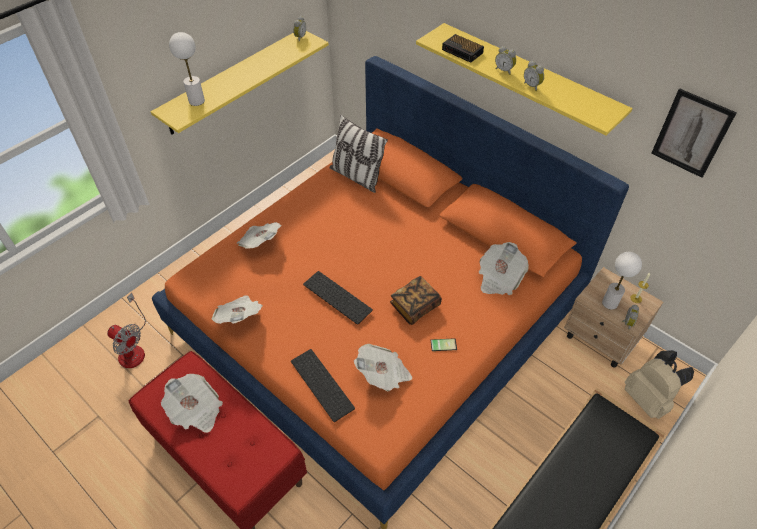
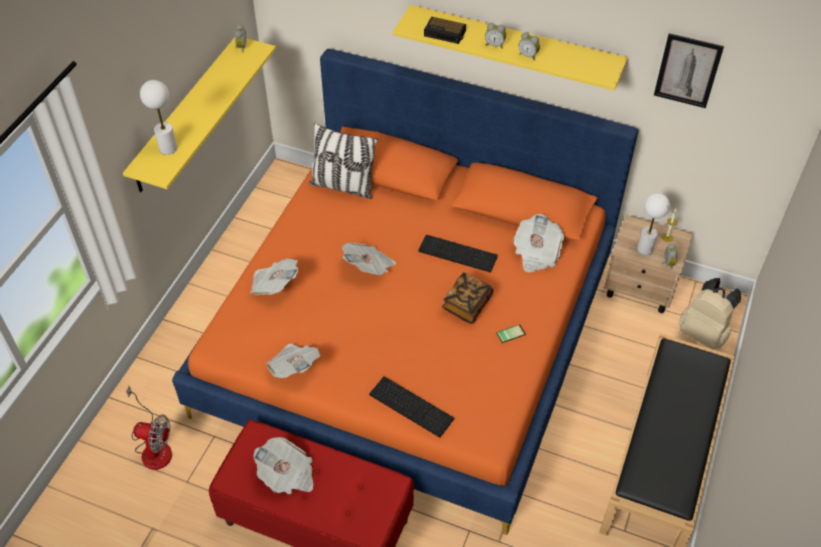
camera: 20 degrees left, 0 degrees up
keyboard [303,271,373,325] -> keyboard moved to [418,235,498,272]
newspaper [354,344,412,391] -> newspaper moved to [342,242,396,276]

